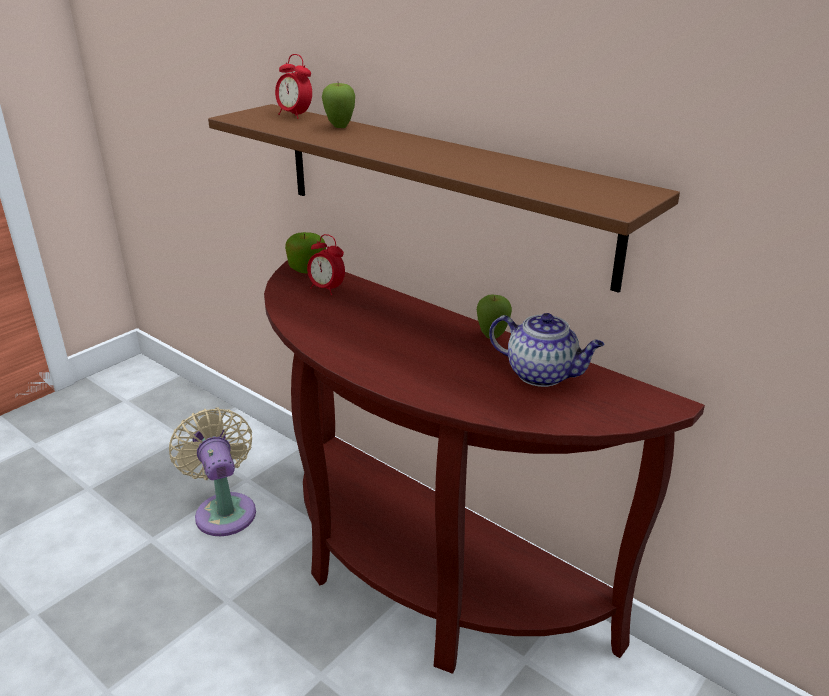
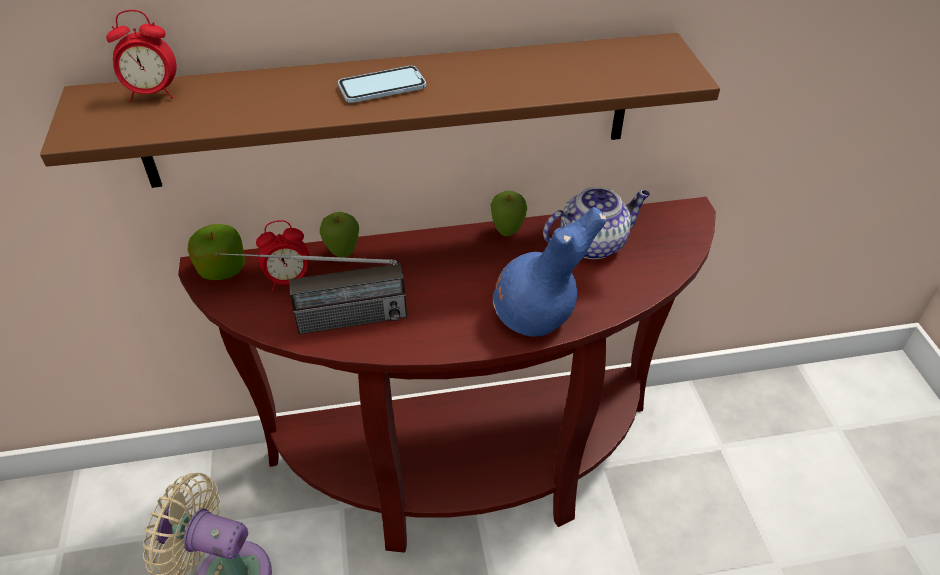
camera: 50 degrees left, 15 degrees up
apple [322,82,355,128] -> apple moved to [320,212,359,258]
none -> radio [215,252,407,334]
none -> phone [338,66,426,103]
none -> blue vase [493,207,607,337]

